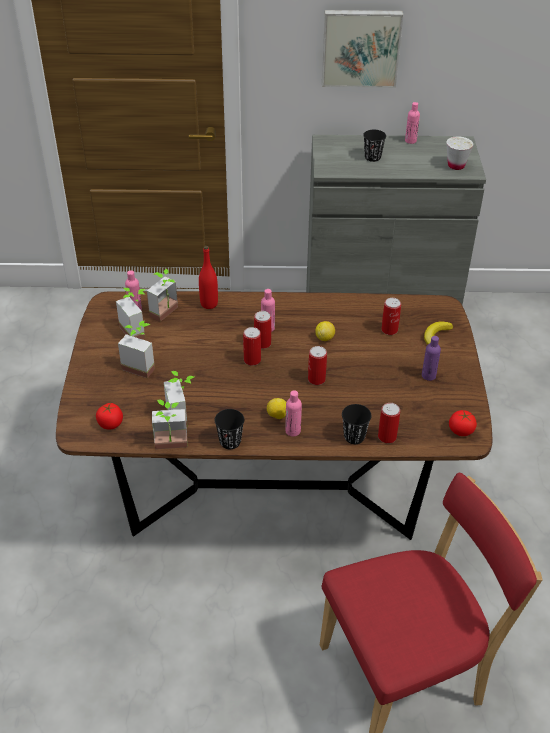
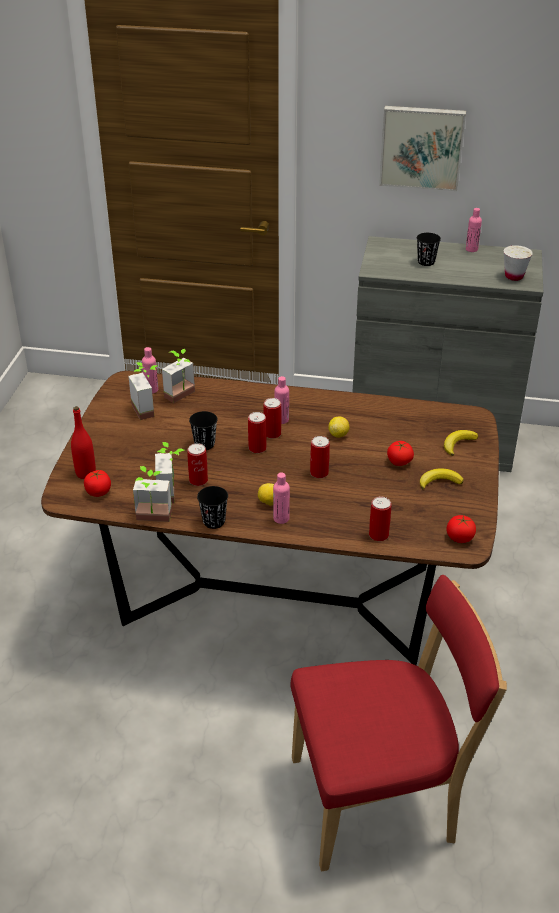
camera: 10 degrees right, 5 degrees down
potted plant [118,321,155,378] -> none
red bottle [199,246,218,309] -> red bottle moved to [71,406,96,479]
black cup [342,404,372,444] -> black cup moved to [189,411,218,450]
can [381,298,401,335] -> can moved to [187,443,208,486]
purple bottle [422,336,441,381] -> banana [420,468,463,490]
none -> tomato [387,441,414,466]

